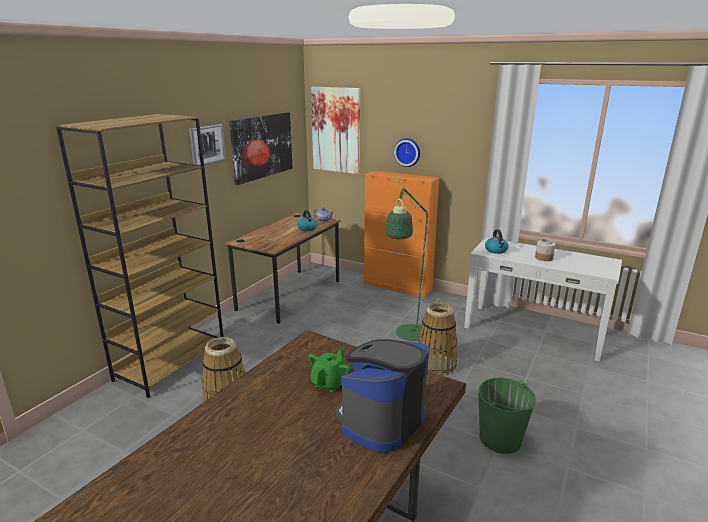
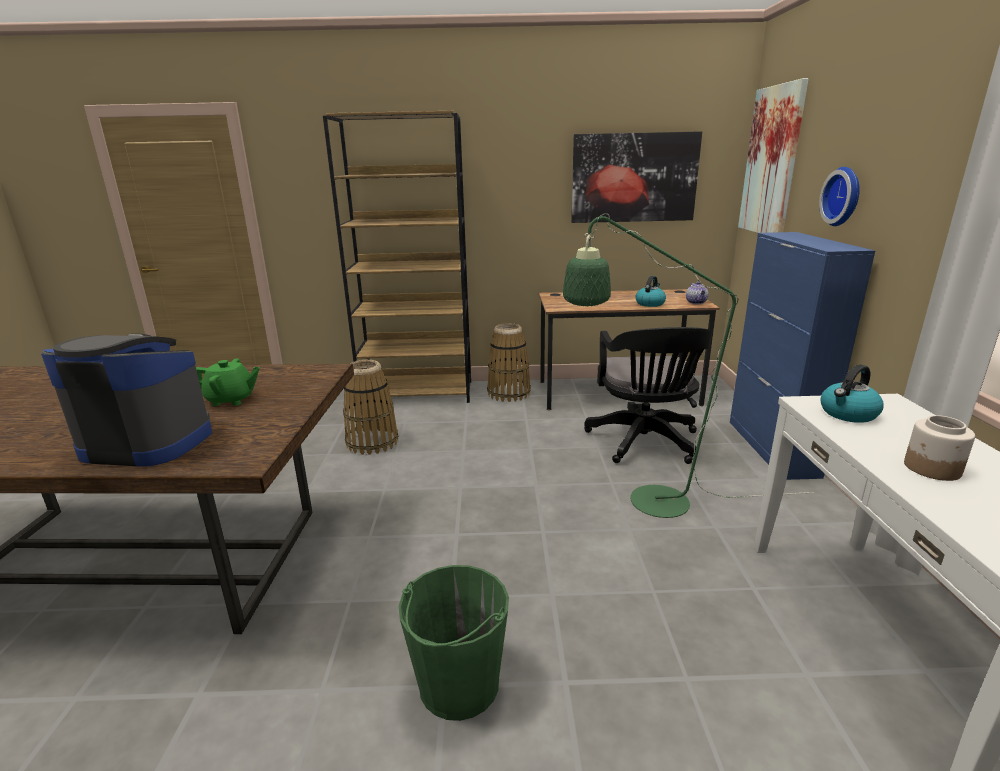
camera: 60 degrees right, 0 degrees up
picture [189,124,226,166] -> none
orange cabinet [364,170,440,298] -> blue cabinet [730,232,875,480]
basket [418,302,457,376] -> basket moved to [487,323,531,402]
none -> black office chair [584,327,712,464]

